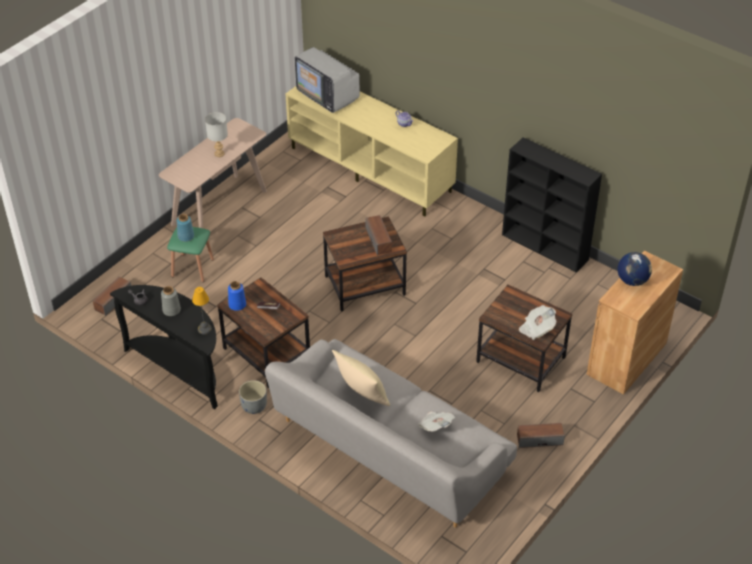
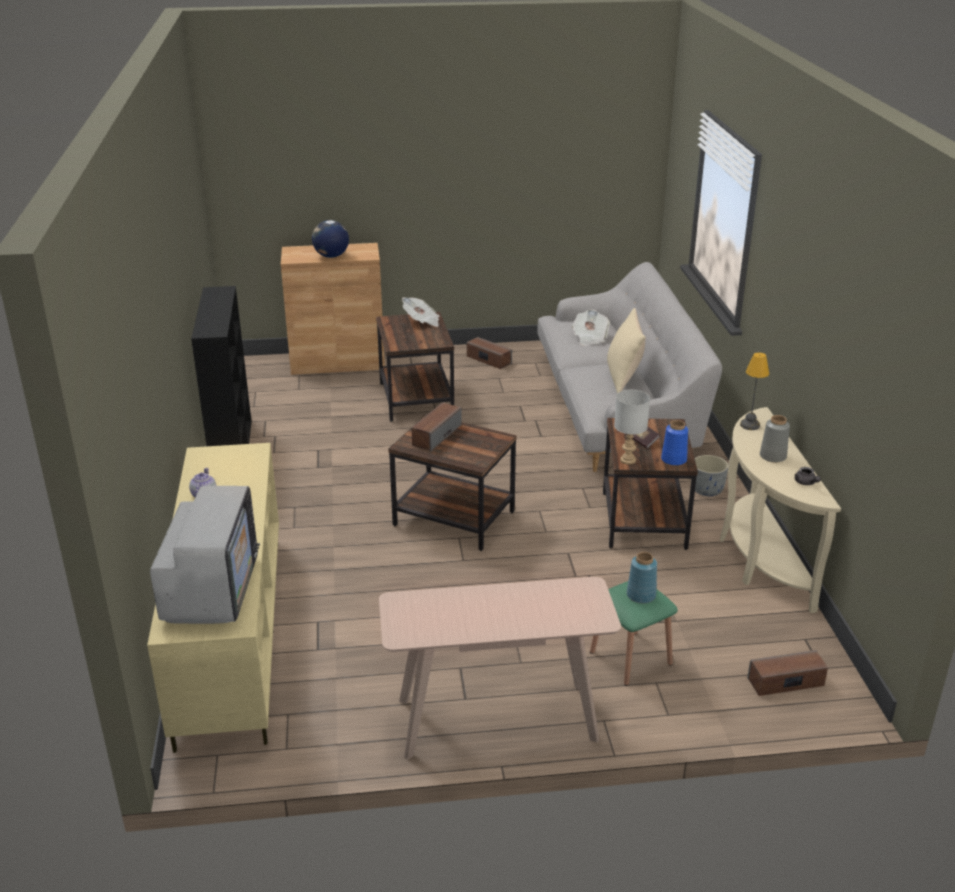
camera: 135 degrees left, 15 degrees down
black console table [110,285,218,409] -> beige console table [720,407,841,613]
grey table lamp [205,112,228,157] -> grey table lamp moved to [614,390,650,465]

